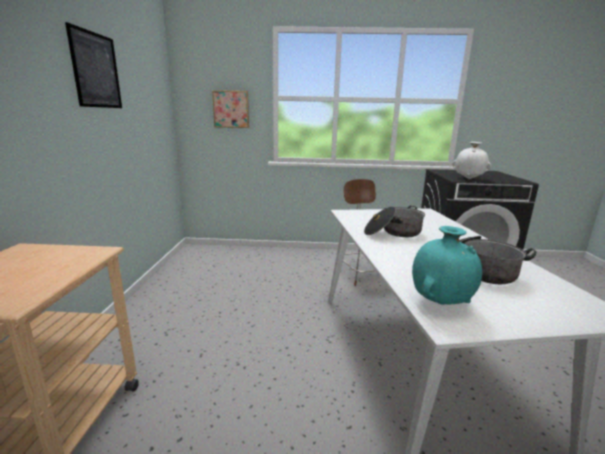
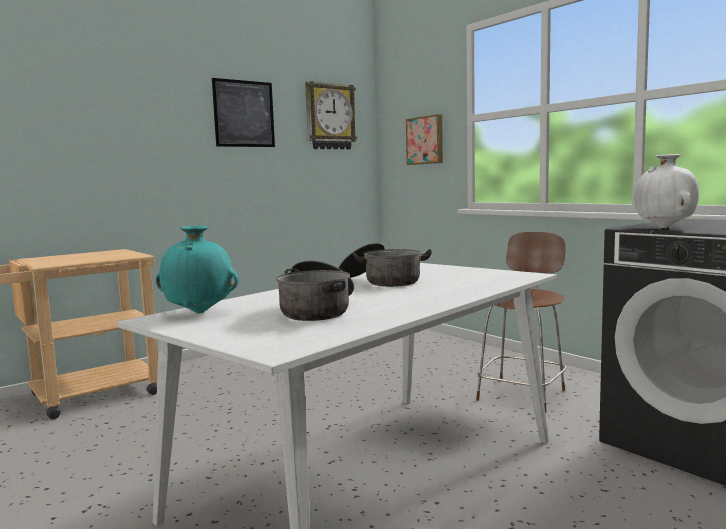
camera: 50 degrees right, 10 degrees down
none -> wall clock [305,81,357,149]

